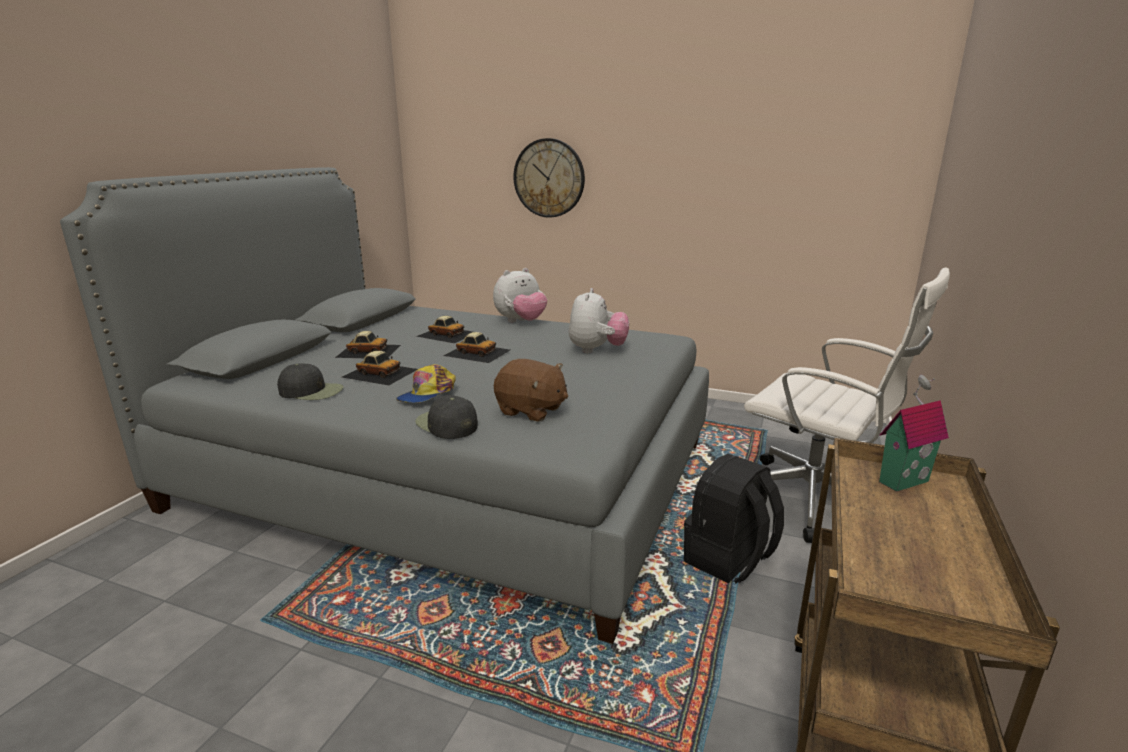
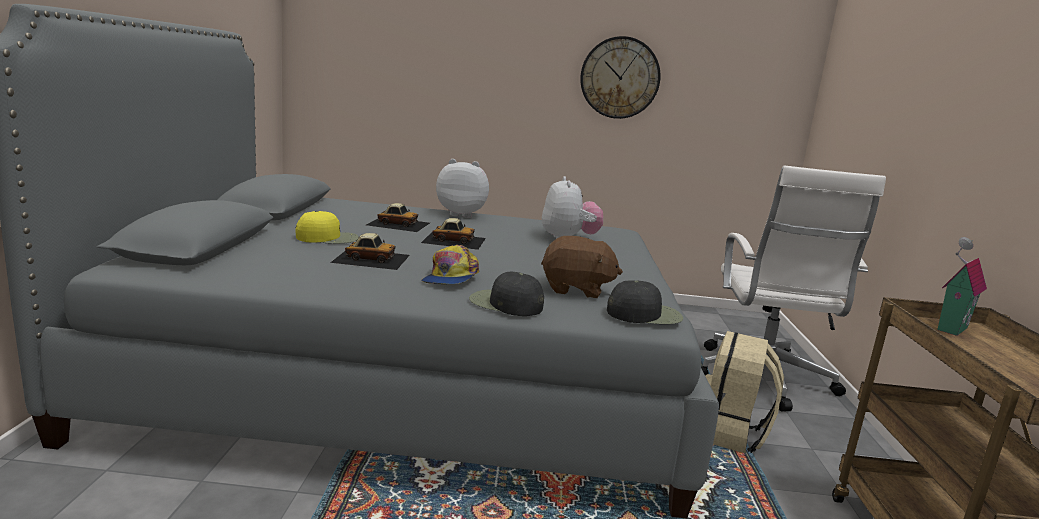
camera: 20 degrees left, 5 degrees down
black cap [277,363,344,400] -> black cap moved to [607,280,683,324]
toy car [335,331,401,358] -> yellow cap [295,211,359,244]
plush toy [493,268,547,322] -> plush toy turned 120 degrees counterclockwise [436,159,489,218]
wall clock [513,138,585,218] -> wall clock moved to [580,36,661,119]
black backpack [684,454,784,584] -> beige backpack [706,331,784,453]
white office chair [744,268,950,543] -> white office chair turned 75 degrees clockwise [701,166,886,411]

